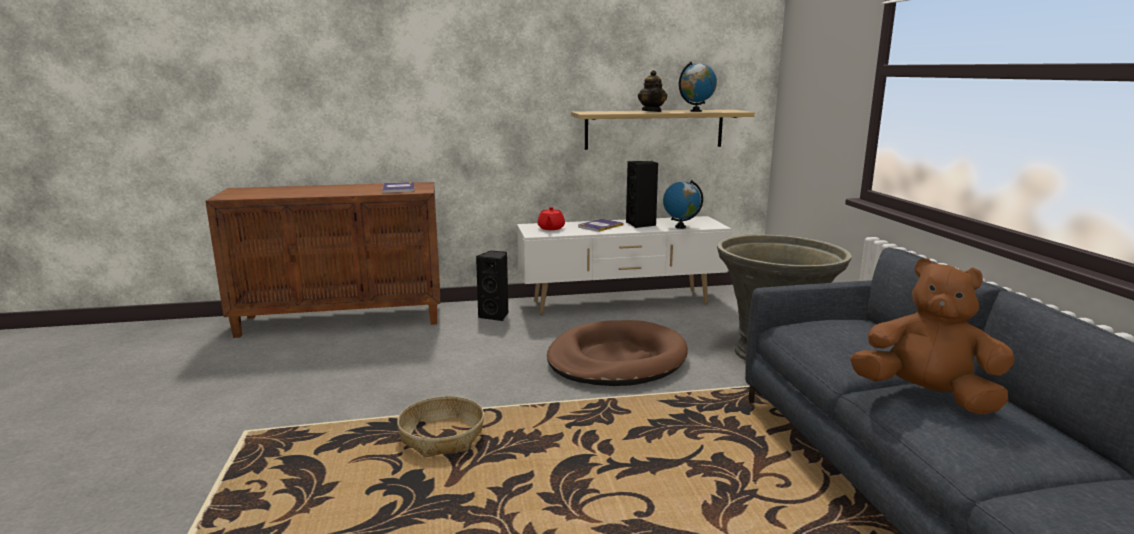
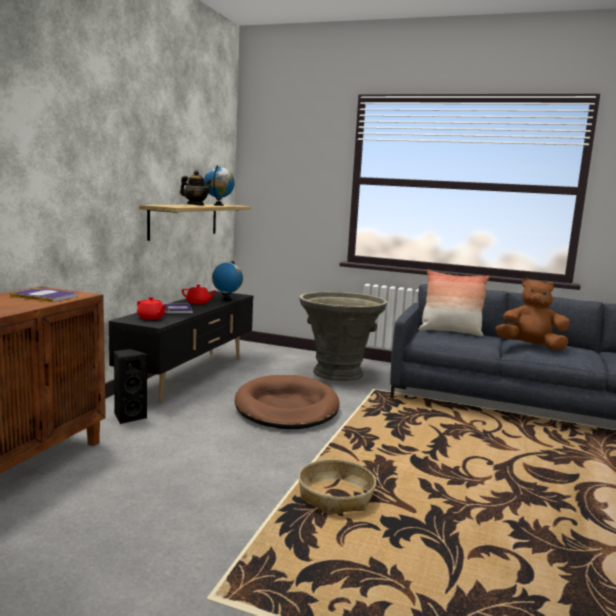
camera: 60 degrees left, 5 degrees down
white tv stand [517,216,731,314] -> black tv stand [109,291,254,403]
black speaker [626,161,658,228] -> red teapot [182,285,217,304]
brown plush toy [850,258,1014,415] -> brown plush toy turned 45 degrees clockwise [495,278,570,350]
none -> pillow [418,269,490,336]

